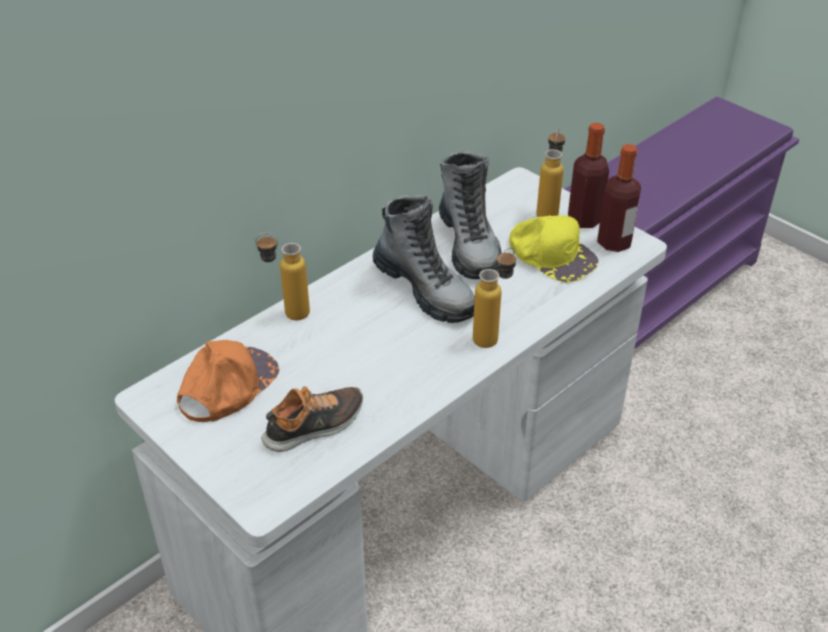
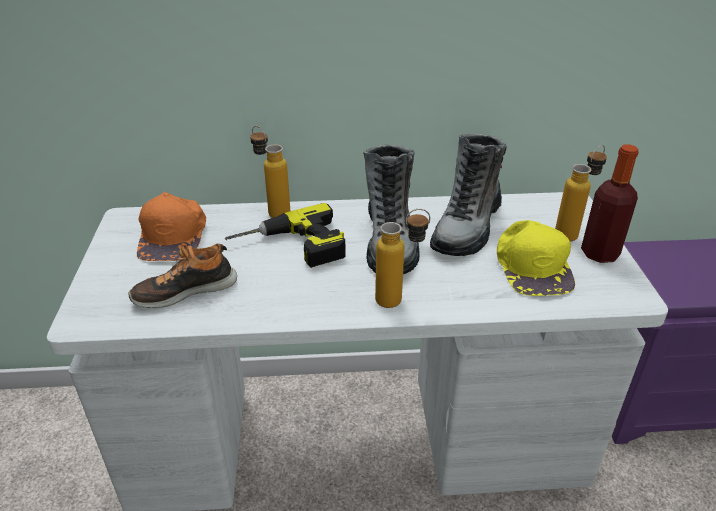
camera: 40 degrees right, 5 degrees down
orange cap [177,340,279,422] -> orange cap turned 105 degrees clockwise [137,192,206,261]
shoe [261,386,363,452] -> shoe turned 150 degrees clockwise [129,243,237,308]
bottle [597,144,641,252] -> none
none -> power drill [225,203,346,268]

